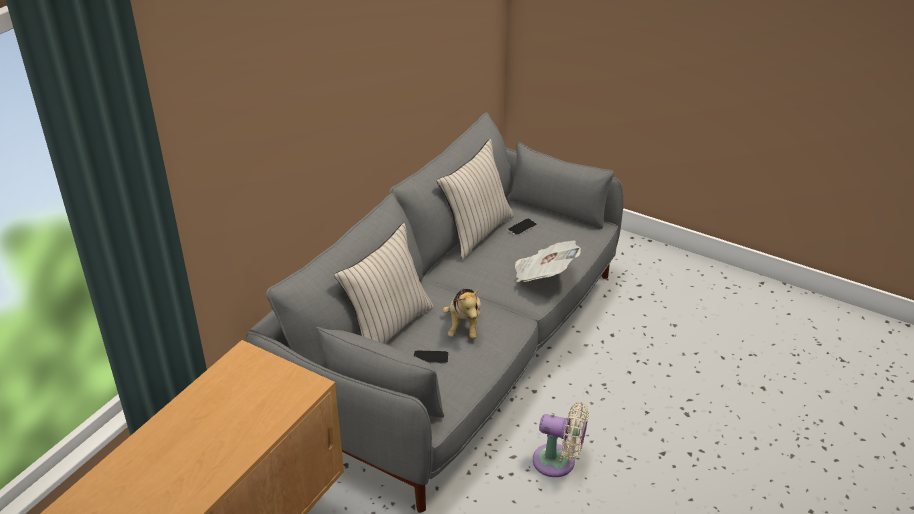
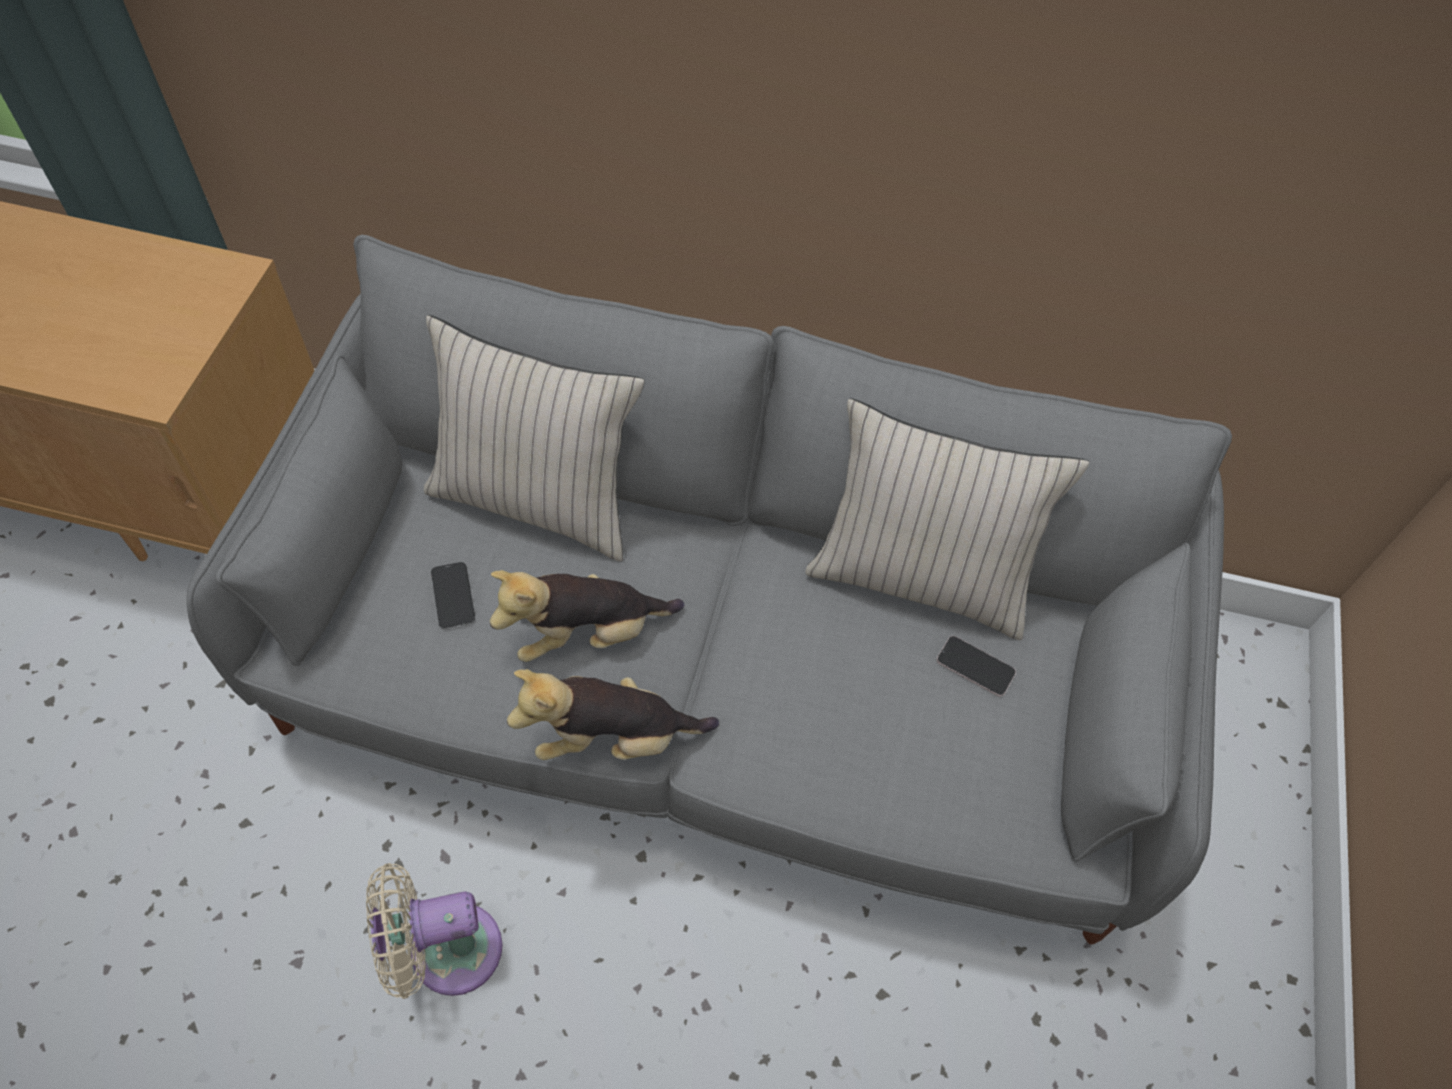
camera: 70 degrees right, 20 degrees up
newspaper [515,240,581,282] -> none
beige fan [533,402,589,477] -> beige fan turned 75 degrees clockwise [366,863,502,999]
none -> plush toy [507,669,719,760]

